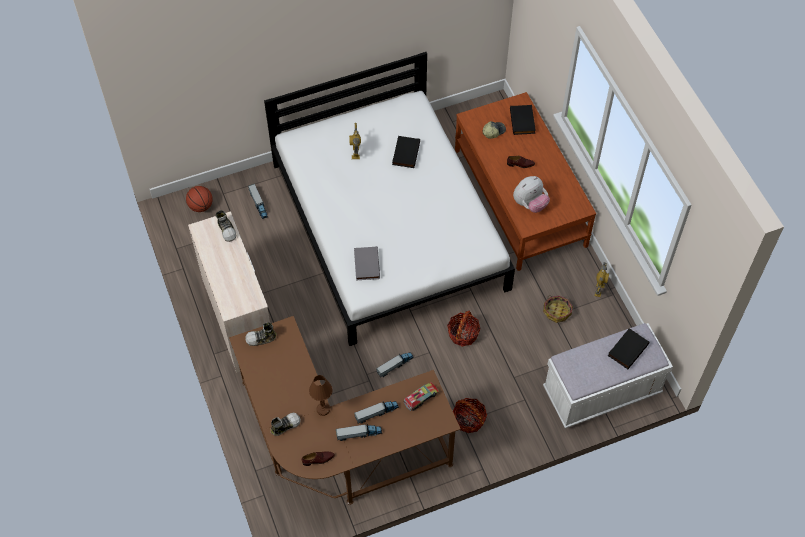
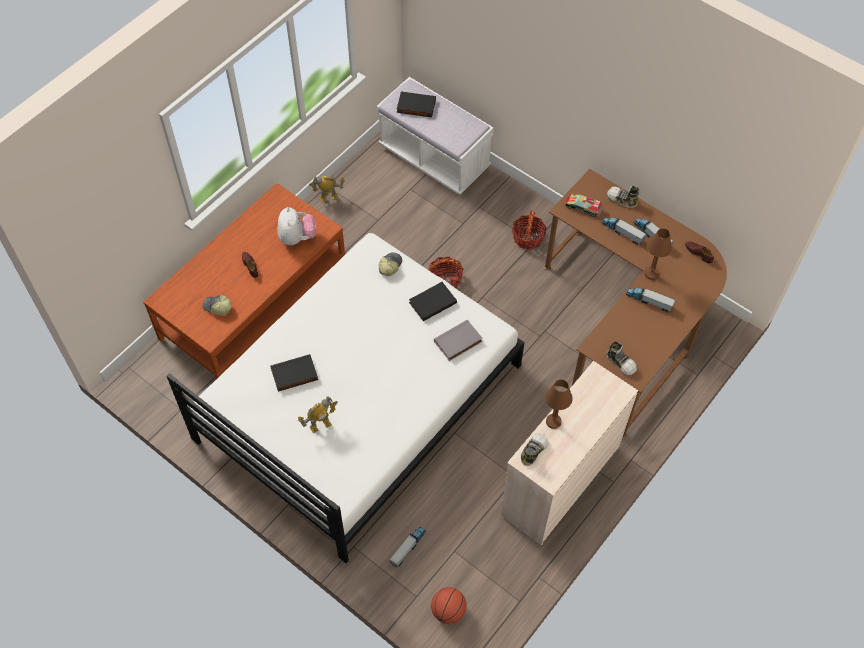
camera: 120 degrees left, 0 degrees up
shoe [271,413,301,436] -> shoe moved to [607,186,639,208]
toy truck [376,352,414,377] -> toy truck moved to [626,287,676,312]
black book [510,105,536,135] -> black book moved to [409,282,457,321]
plush toy [513,176,550,213] -> plush toy turned 60 degrees clockwise [278,207,316,245]
basket [543,295,573,323] -> none
none -> cap [379,252,402,276]
none -> brown table lamp [545,380,573,429]

